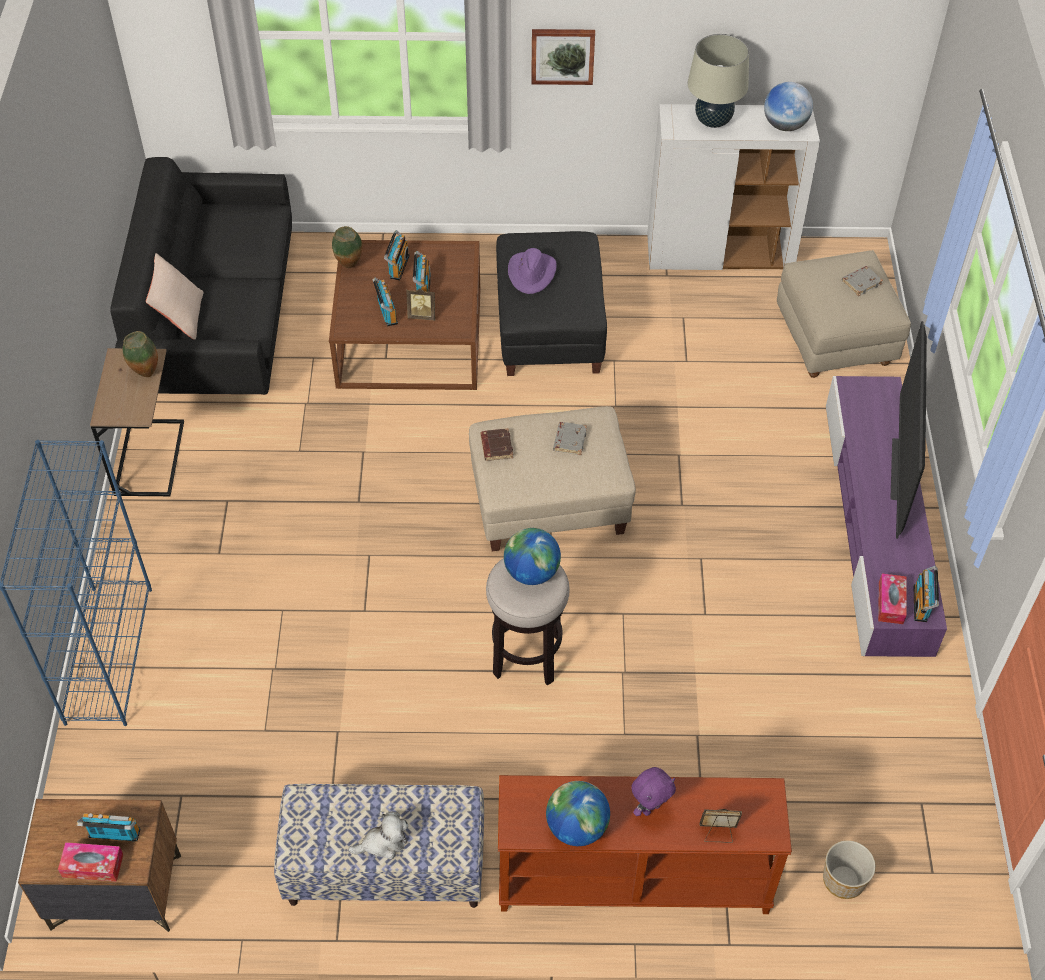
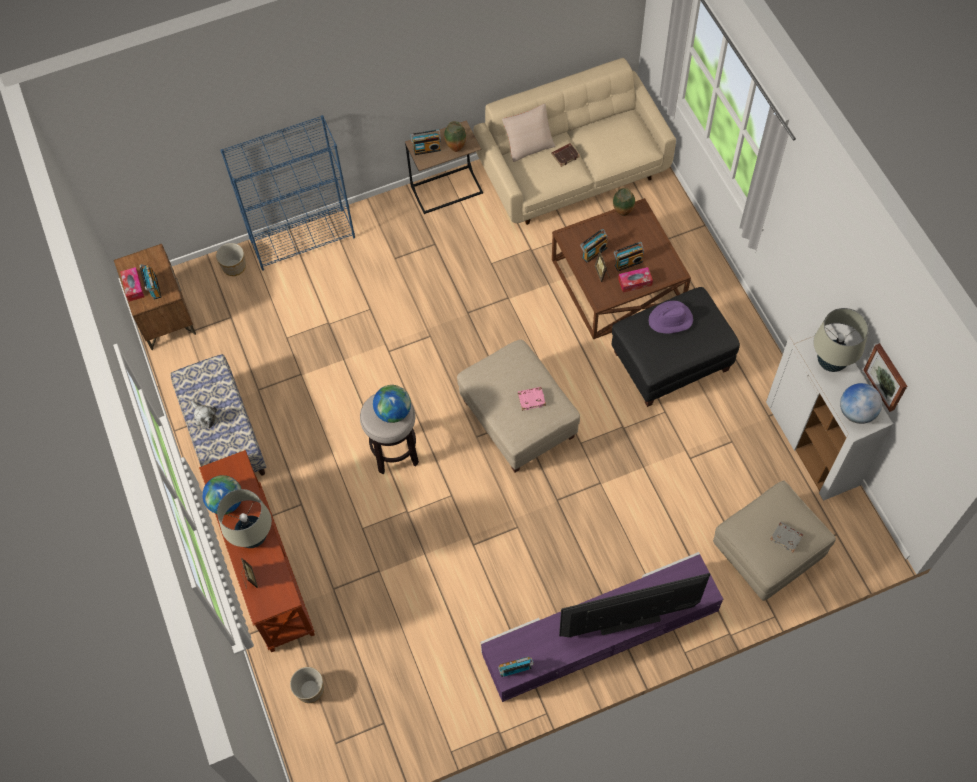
camera: 70 degrees right, 10 degrees up
black sofa [110,157,292,395] -> beige sofa [474,58,676,225]
radio [384,230,410,280] -> radio moved to [410,129,441,155]
brown book [480,428,513,461] -> brown book moved to [551,143,579,167]
picture [531,29,595,85] -> picture moved to [864,343,907,412]
grey book [553,422,587,455] -> pink book [518,387,546,411]
purple plush toy [631,767,676,816] -> beige table lamp [217,489,272,548]
tissue box [878,574,907,624] -> tissue box moved to [618,267,653,293]
none -> planter [216,243,246,276]

